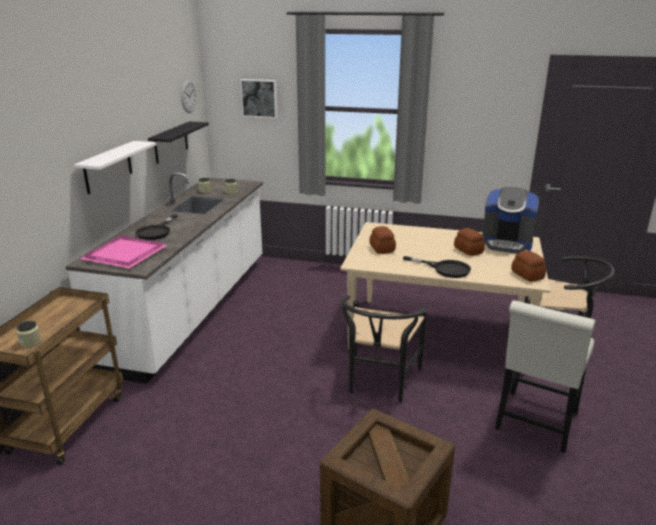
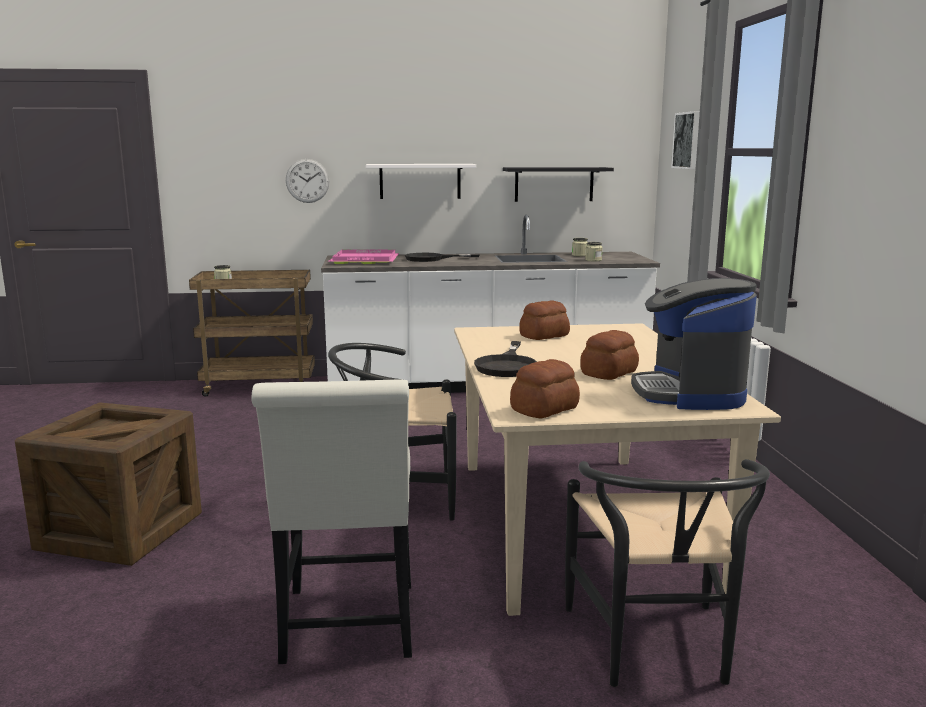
camera: 70 degrees right, 10 degrees down
wall clock [181,80,197,113] -> wall clock moved to [286,159,329,203]
white chair [495,301,595,453] -> white chair turned 105 degrees counterclockwise [251,379,412,664]

